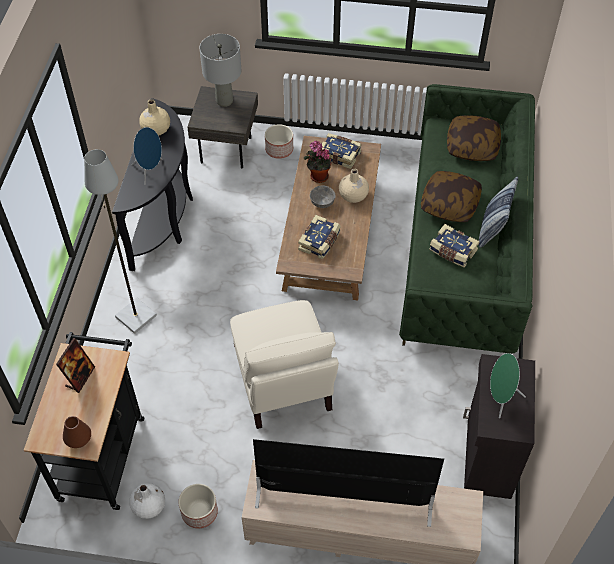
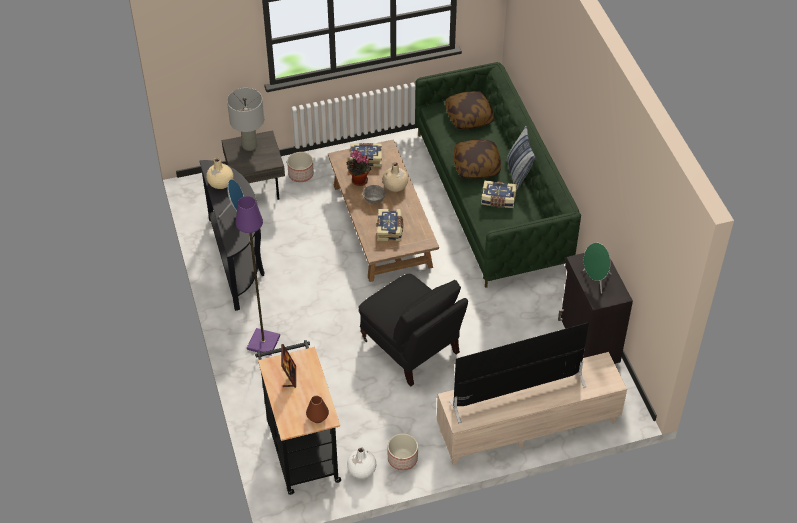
camera: 25 degrees left, 5 degrees down
grey floor lamp [84,149,157,334] -> purple floor lamp [236,196,280,356]
beige armchair [230,300,339,429] -> black armchair [359,274,468,387]

